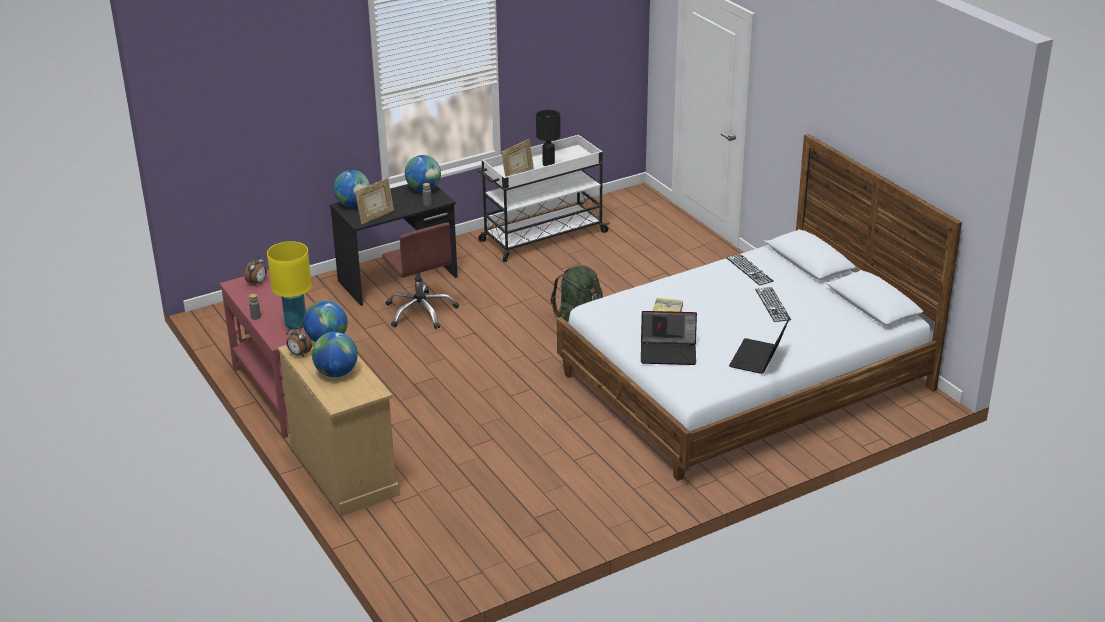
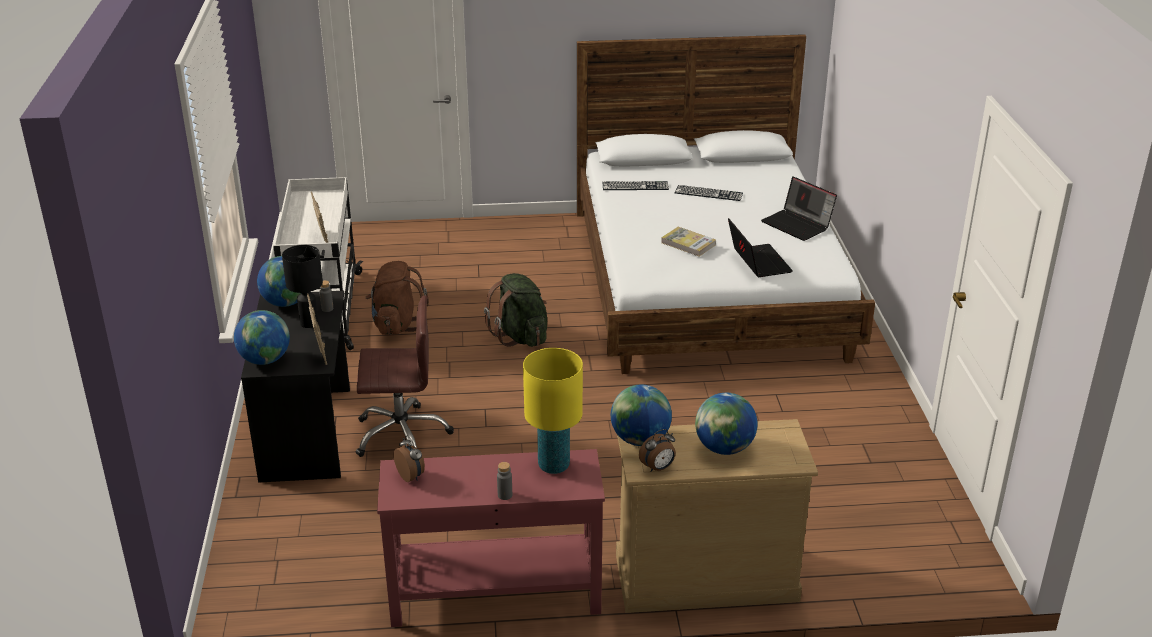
camera: 65 degrees left, 0 degrees up
black table lamp [536,110,561,166] -> black table lamp moved to [282,245,323,328]
laptop [641,311,697,365] -> laptop turned 45 degrees counterclockwise [728,218,793,277]
none -> brown backpack [365,261,429,335]

